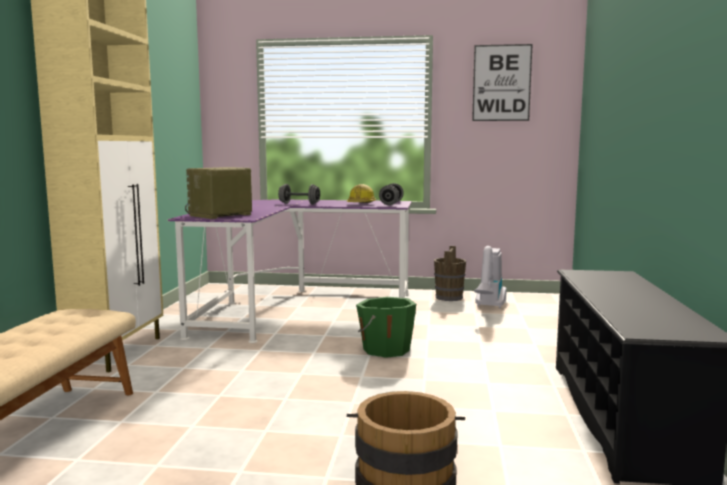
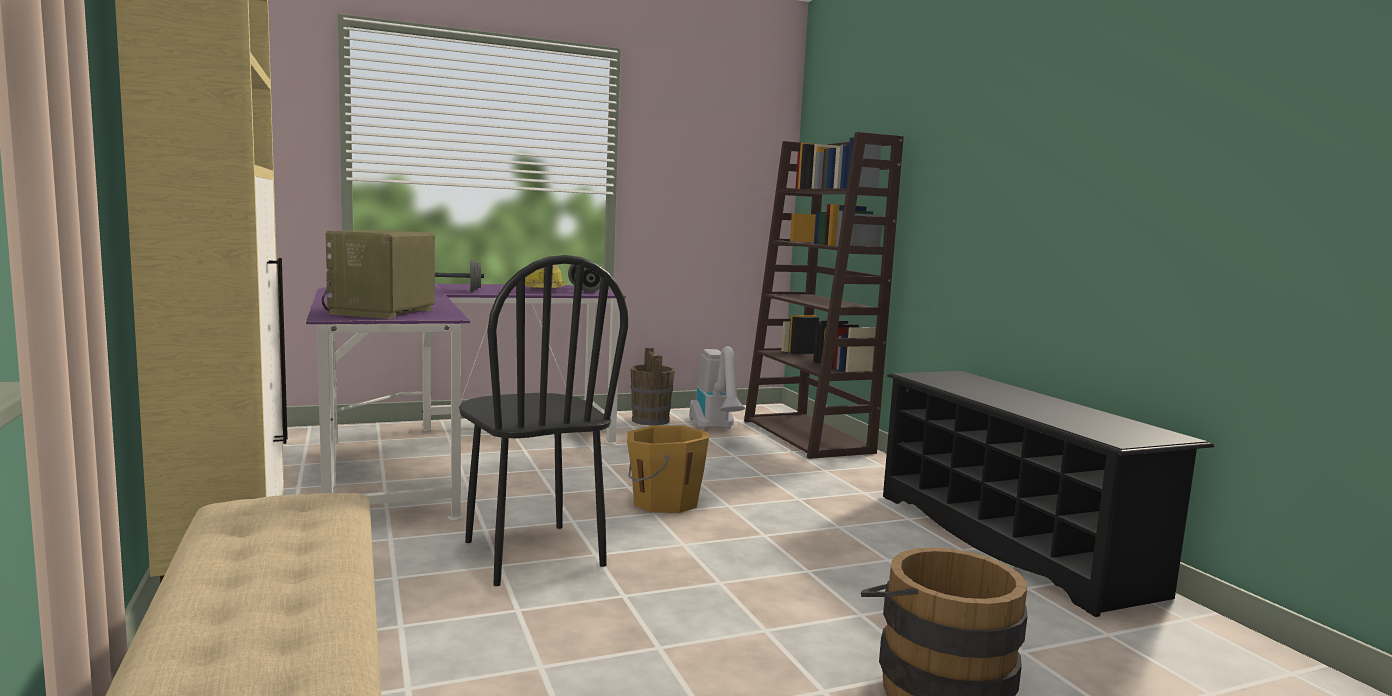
camera: 30 degrees left, 0 degrees up
green bucket [356,297,416,358] -> orange bucket [627,426,709,513]
picture [472,44,532,121] -> none
none -> black chair [459,255,628,586]
none -> brown bookcase [744,132,904,459]

